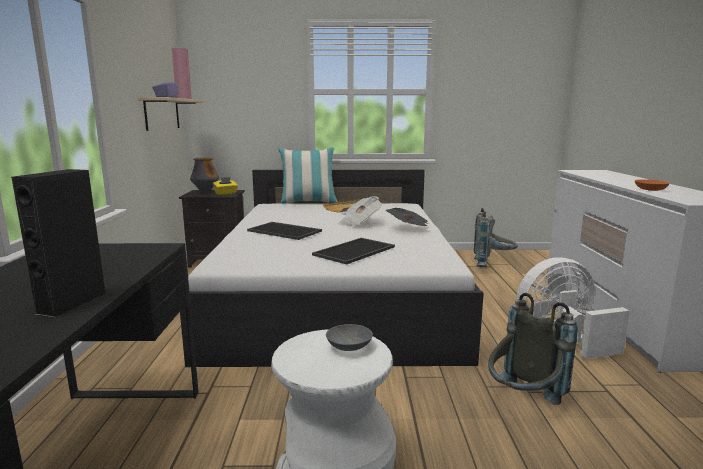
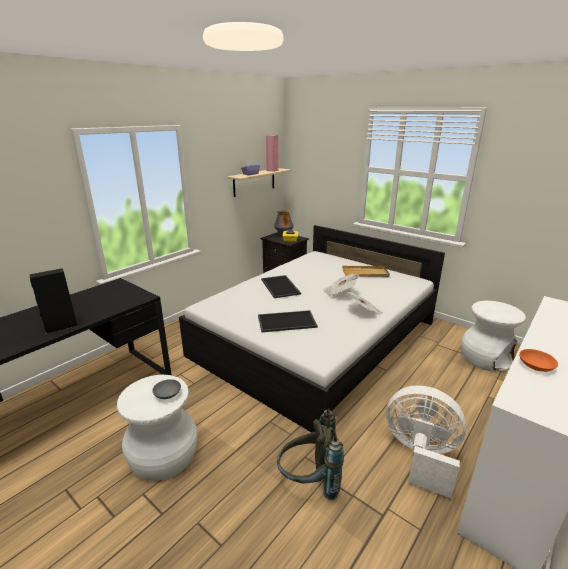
camera: 40 degrees right, 10 degrees up
pillow [278,147,338,204] -> none
grey backpack [474,208,518,267] -> white stool [461,301,526,372]

